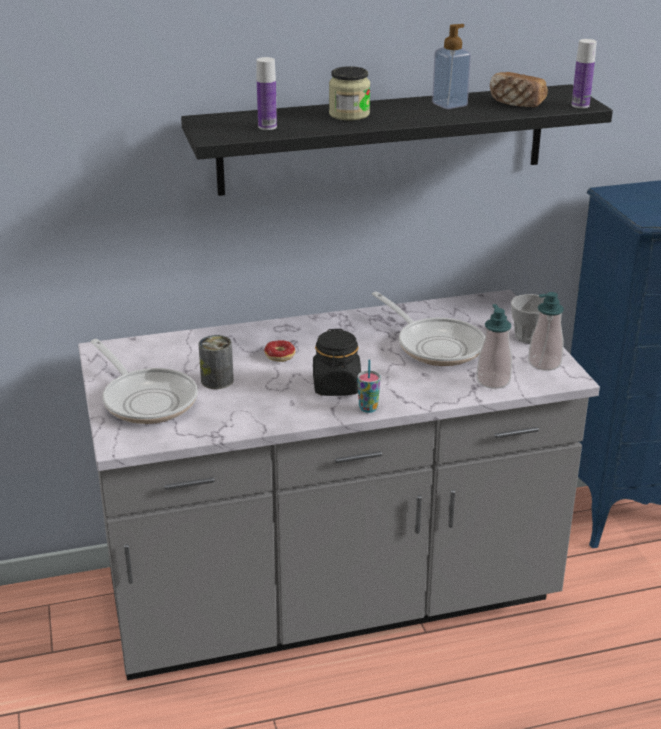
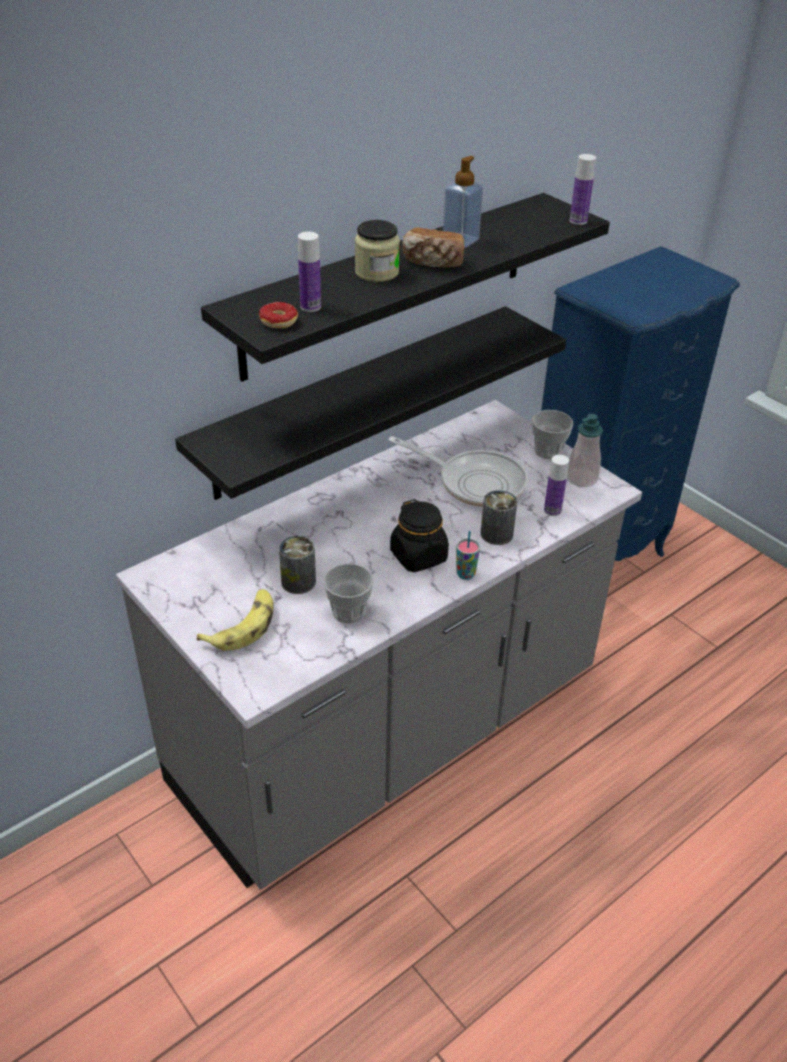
camera: 25 degrees left, 10 degrees up
frying pan [91,339,198,424] -> banana [197,589,273,651]
donut [264,340,295,362] -> donut moved to [259,302,298,328]
soap dispenser [476,304,512,389] -> bottle [544,455,569,516]
bread [490,72,548,107] -> bread moved to [402,227,464,268]
none -> black shelf [175,306,566,500]
none -> cup [323,563,374,624]
none -> can [481,490,517,545]

